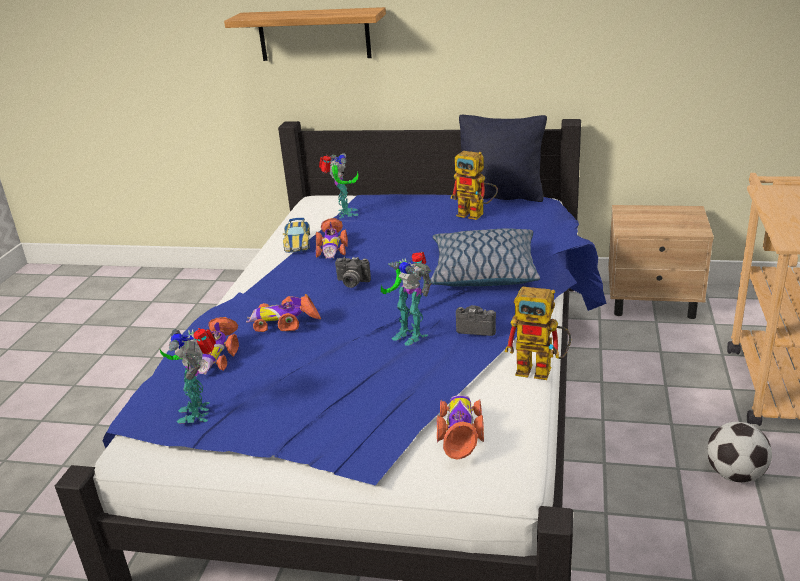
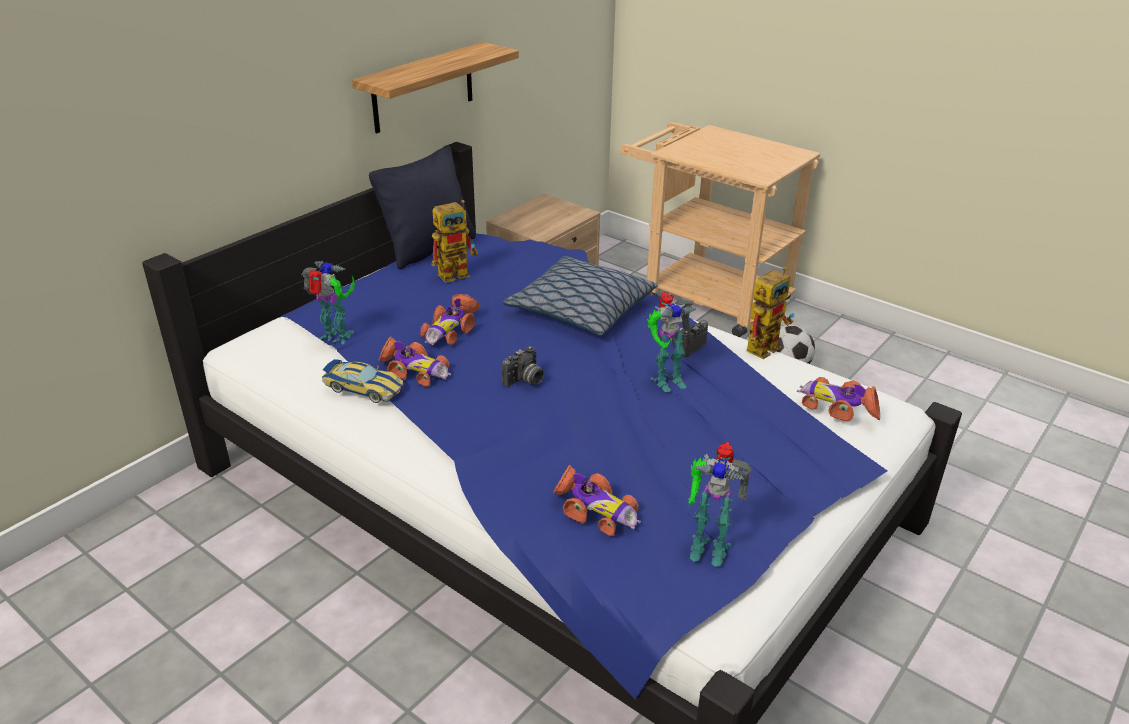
camera: 65 degrees left, 5 degrees up
shelf [224,7,386,61] -> shelf moved to [352,42,519,133]
toy car [246,294,321,332] -> toy car moved to [420,294,480,346]

